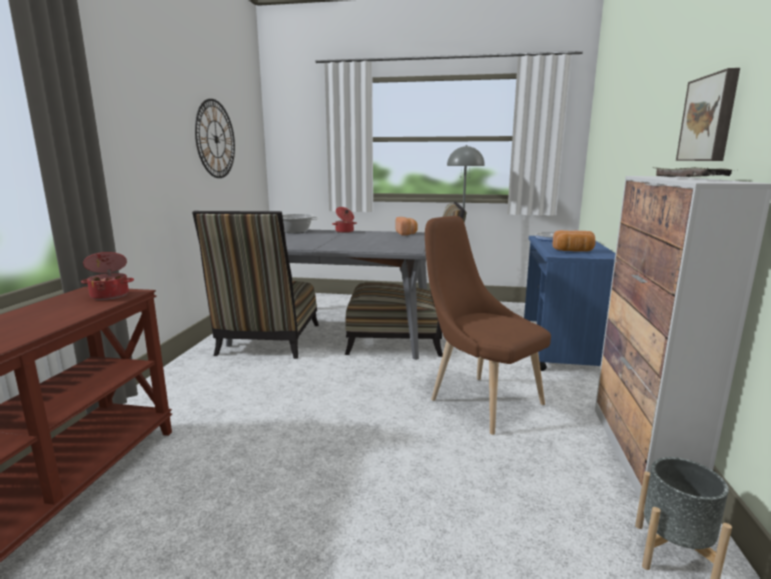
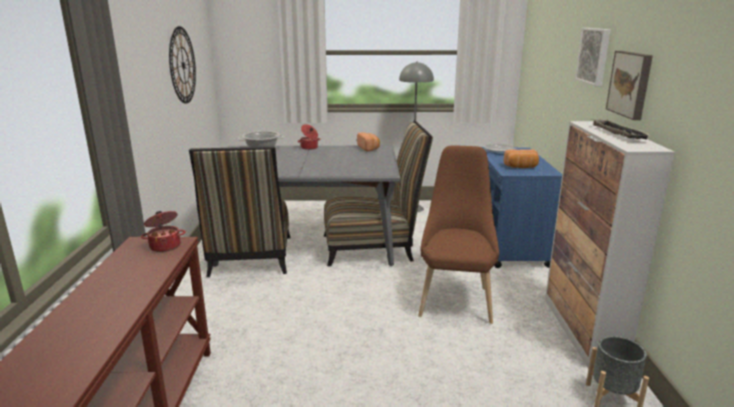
camera: 10 degrees left, 5 degrees up
brown chair [425,216,551,435] -> brown chair turned 60 degrees clockwise [418,145,499,324]
none -> picture [575,28,611,86]

